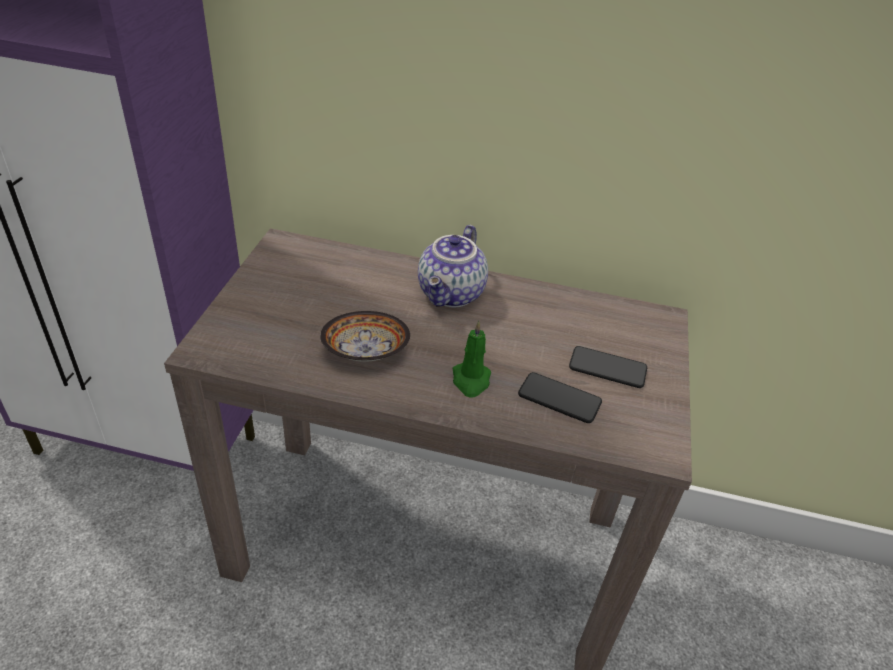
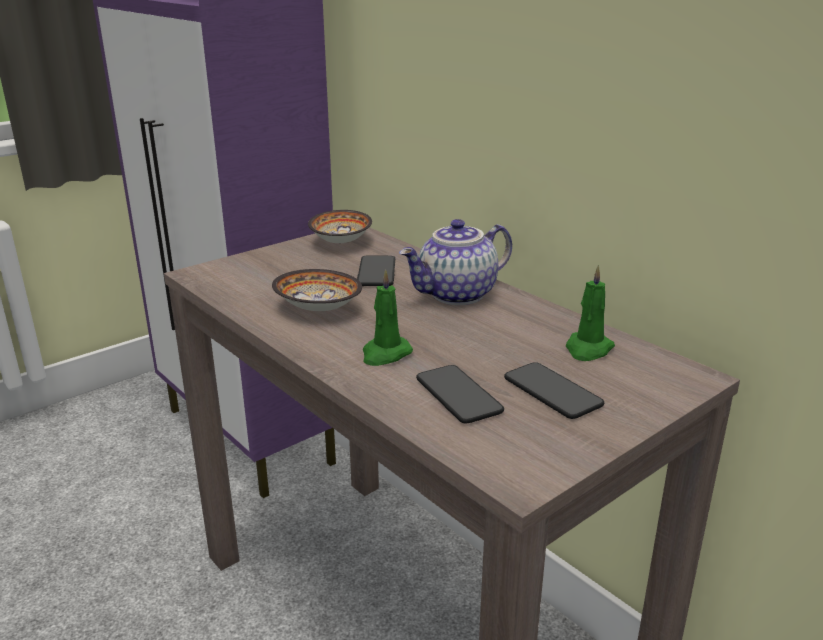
camera: 40 degrees right, 15 degrees down
none -> bowl [308,210,372,244]
none -> phone [357,256,395,286]
none -> green candle [566,265,615,361]

